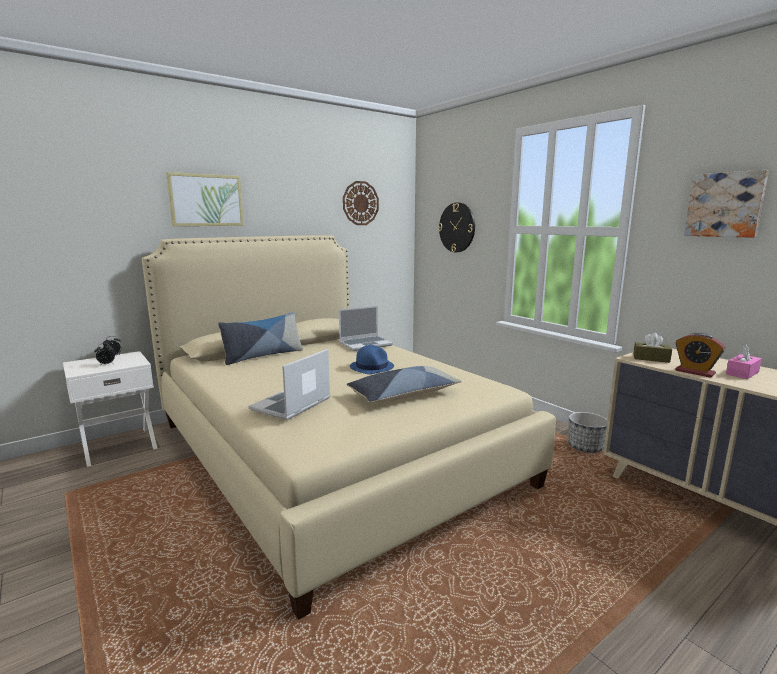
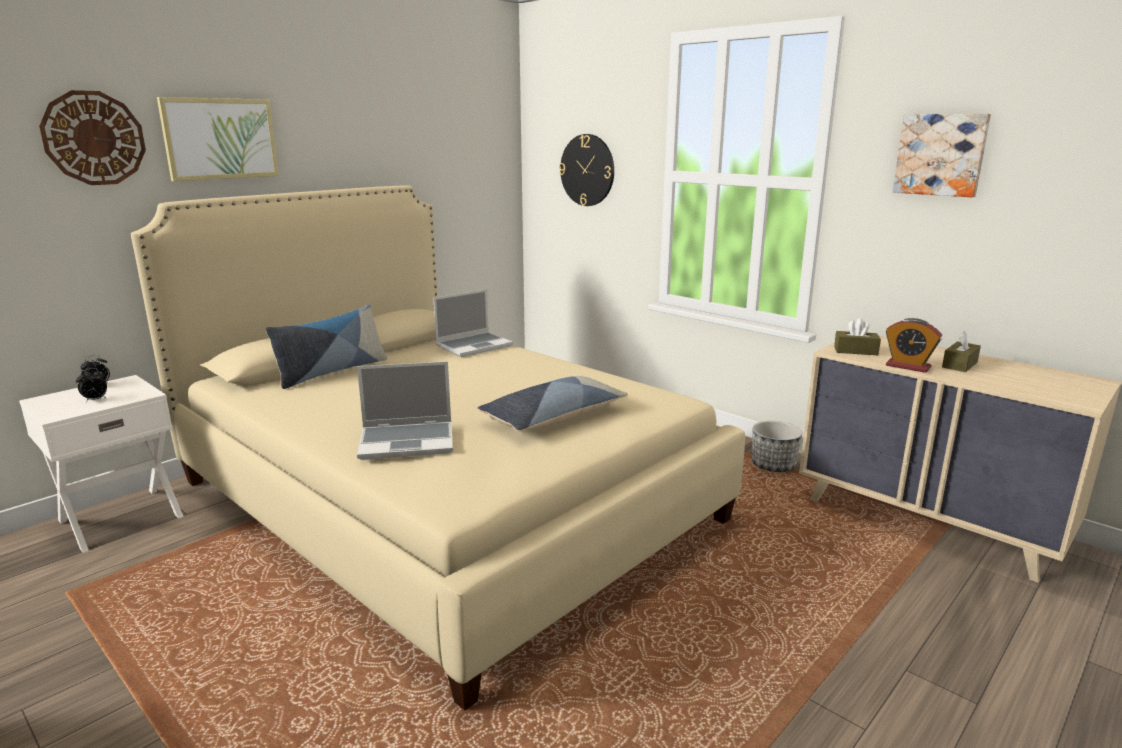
camera: 10 degrees left, 5 degrees up
laptop [248,349,330,420] -> laptop turned 120 degrees counterclockwise [357,361,453,460]
wall clock [343,181,379,225] -> wall clock moved to [39,90,146,185]
blue hat [350,345,394,374] -> none
pink tissue box [726,345,762,379] -> brown tissue box [942,330,981,372]

